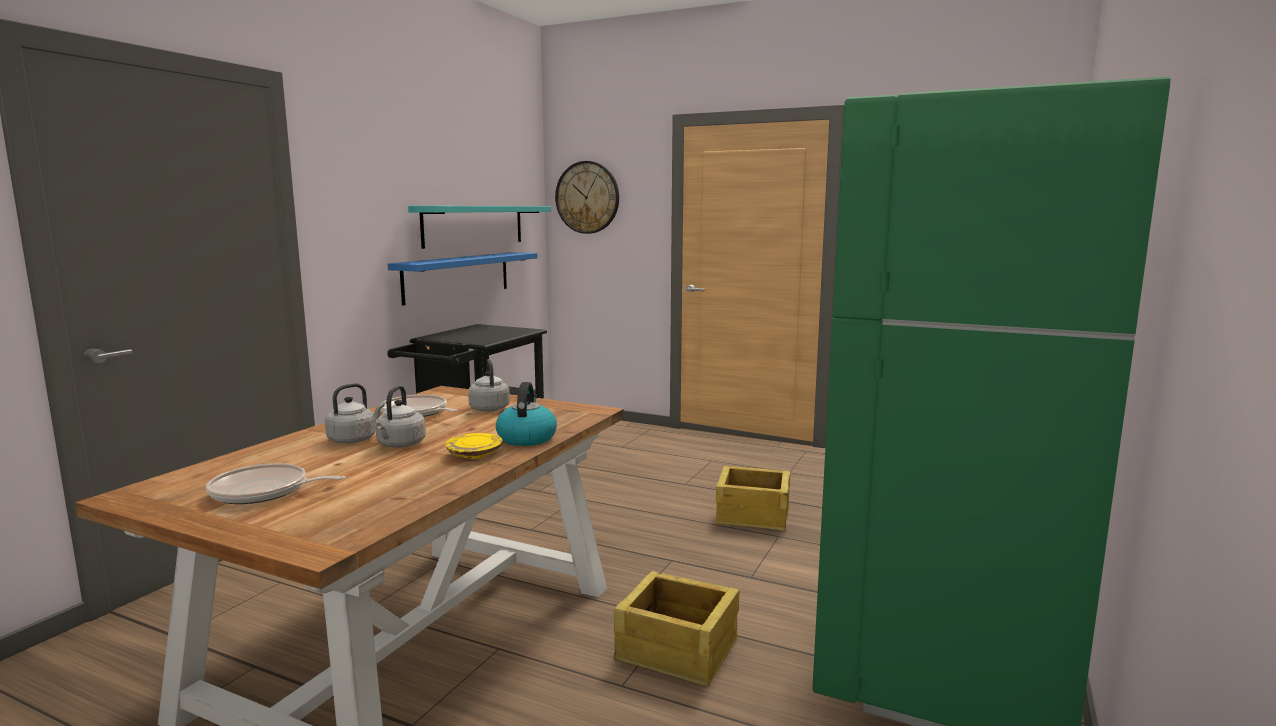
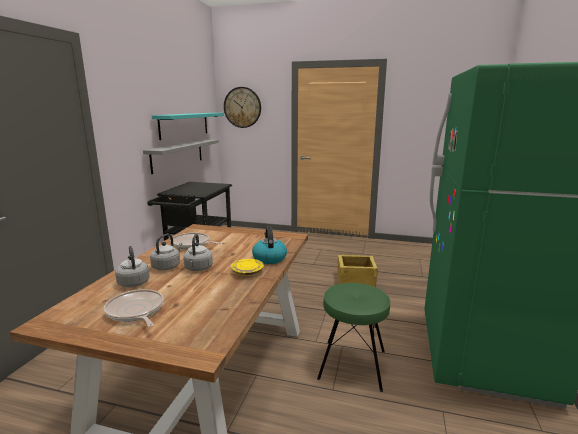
camera: 10 degrees left, 5 degrees up
frying pan [206,463,345,504] -> frying pan turned 60 degrees clockwise [104,289,164,327]
blue shelf [388,252,538,306] -> grey shelf [143,139,219,174]
grey kettle [468,359,510,412] -> grey kettle moved to [115,246,149,287]
crate [613,571,739,686] -> green stool [317,283,390,392]

